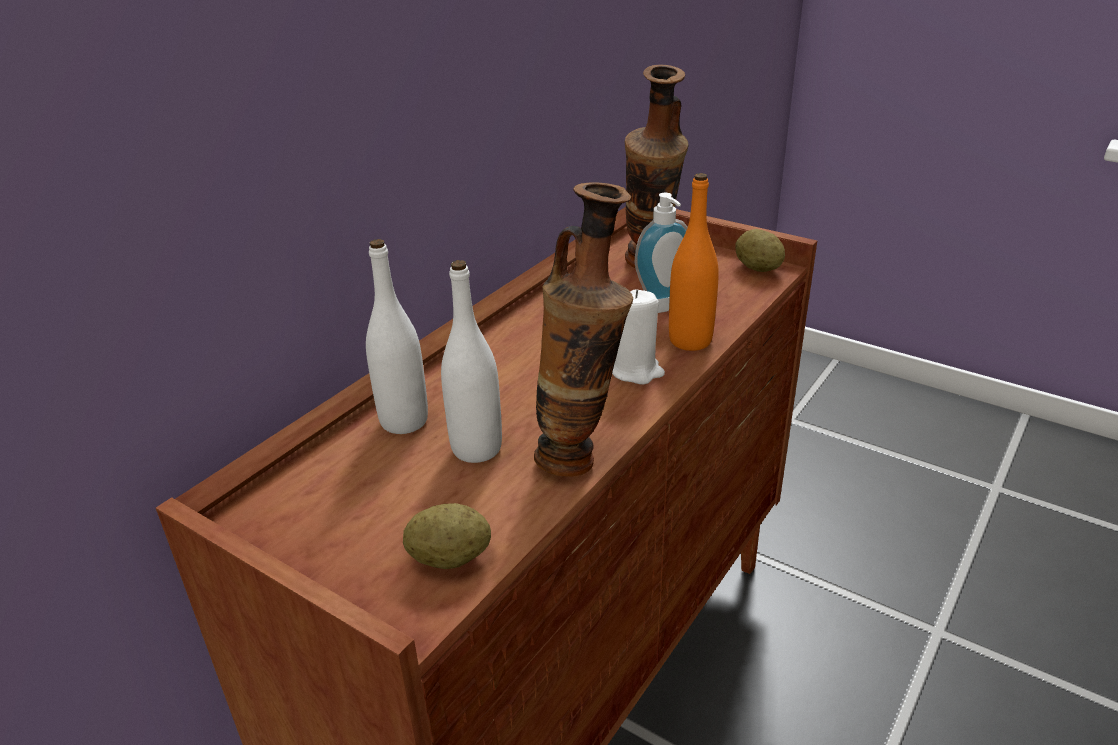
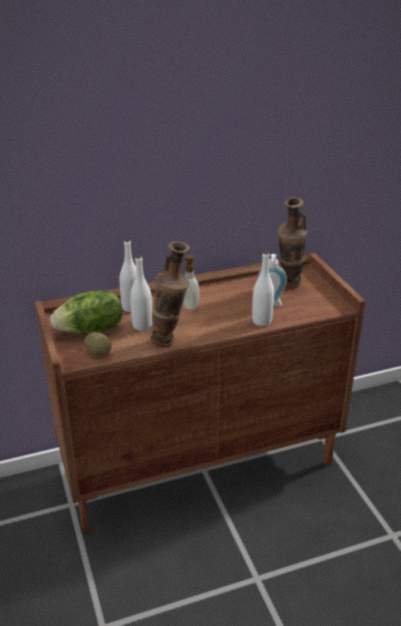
camera: 35 degrees right, 0 degrees up
white candle [612,290,665,385] -> none
orange bottle [669,173,719,351] -> white bottle [252,251,274,326]
potato [735,229,785,272] -> none
none -> lettuce [50,290,123,334]
none -> soap dispenser [183,255,199,310]

